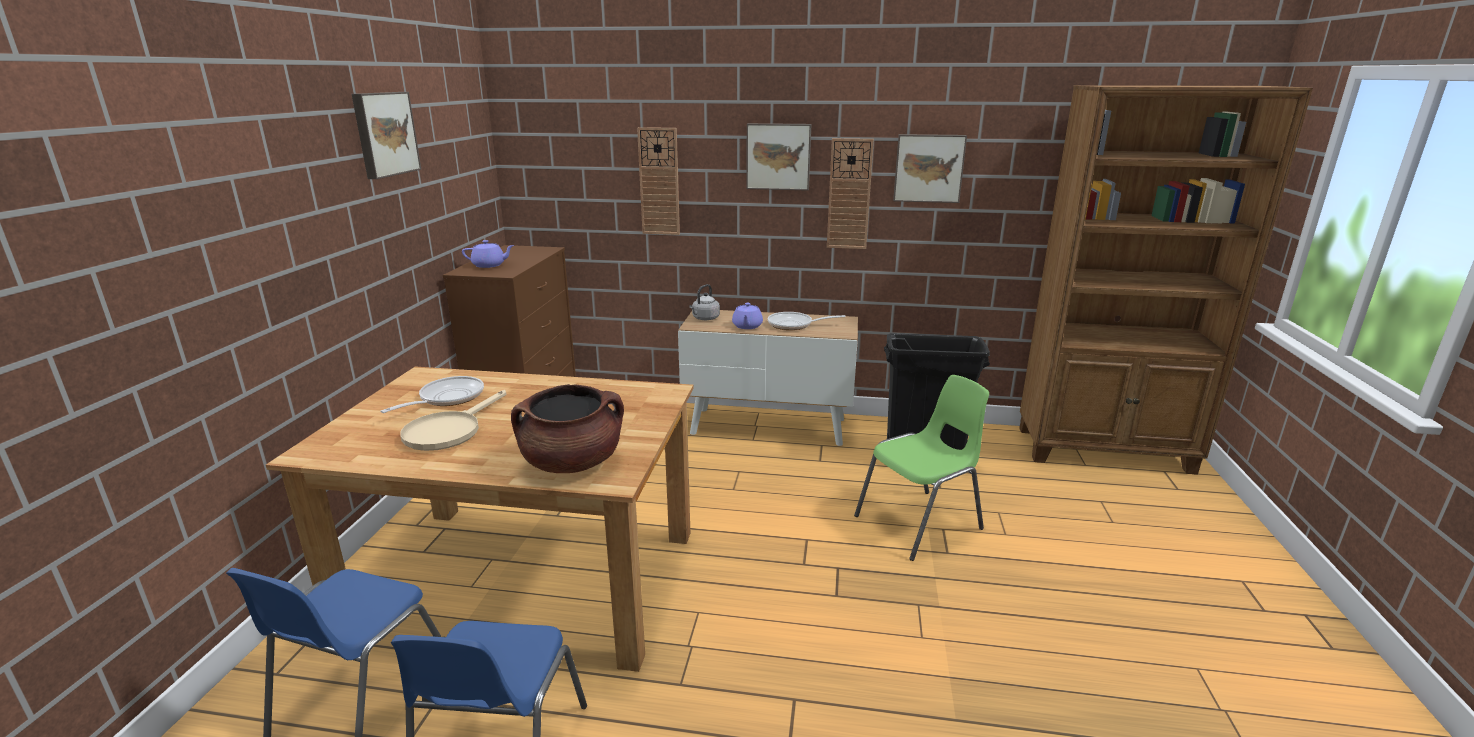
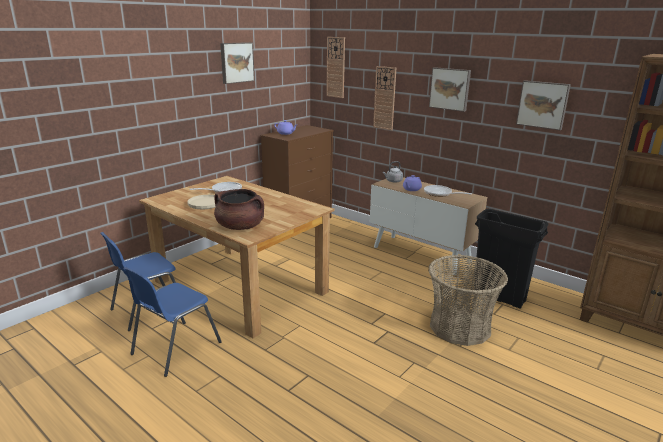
camera: 30 degrees right, 0 degrees up
wall clock [827,138,874,249] -> wall clock moved to [326,37,345,98]
green chair [854,375,989,561] -> basket [428,255,508,346]

